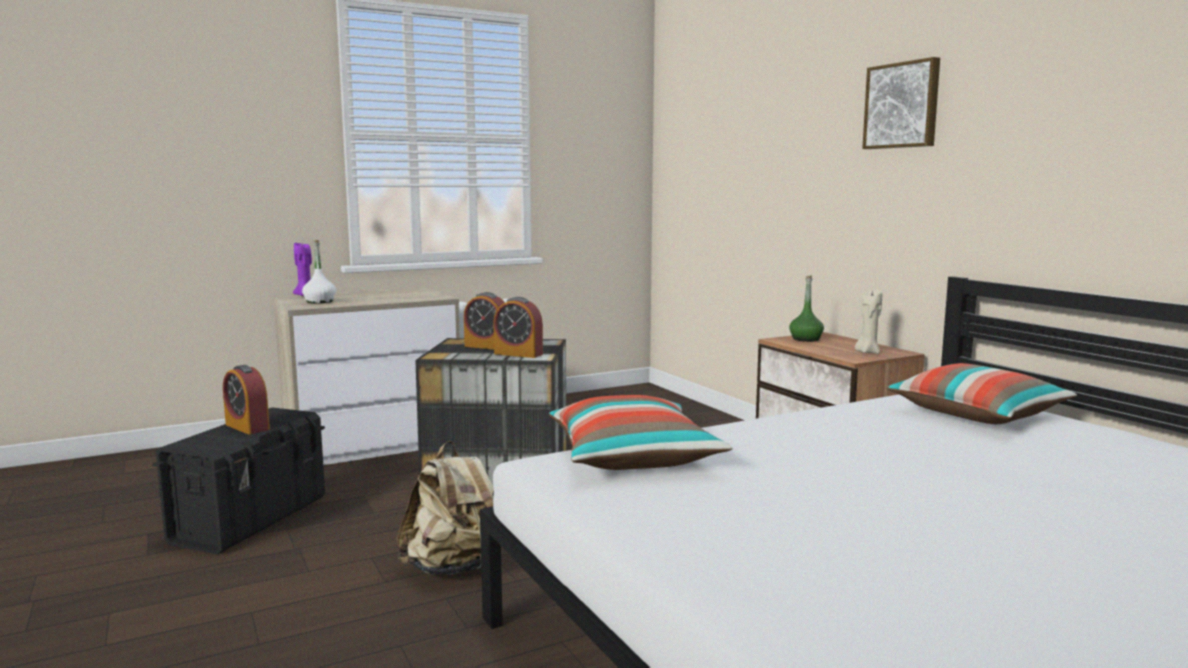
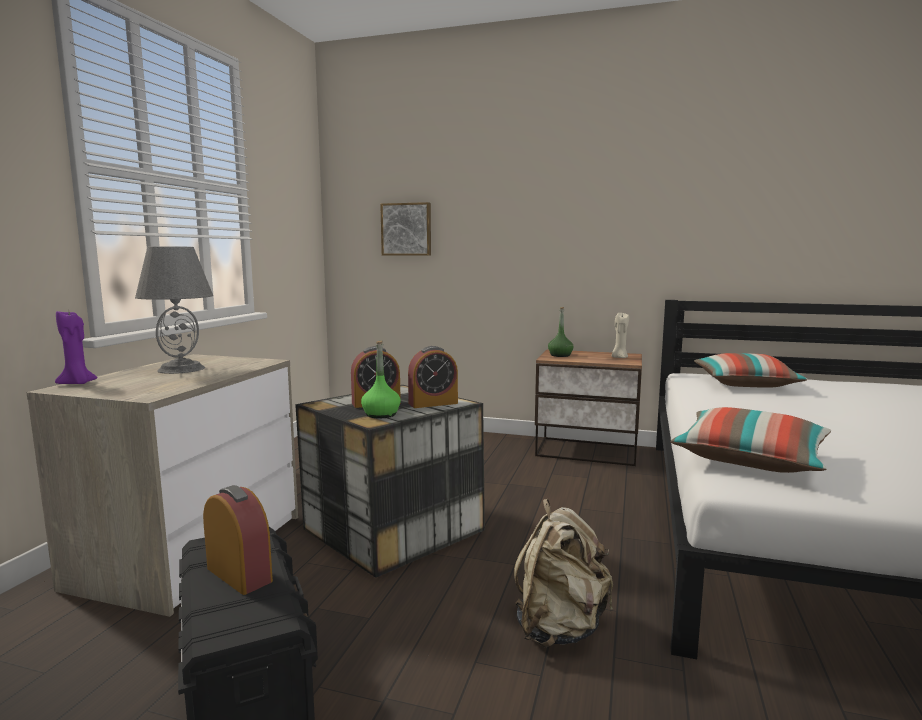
camera: 45 degrees left, 0 degrees up
alarm clock [223,365,270,435] -> alarm clock turned 135 degrees counterclockwise [203,485,273,595]
white bottle [302,240,336,304] -> none
picture [862,57,940,149] -> picture moved to [380,202,431,256]
none -> grey table lamp [135,246,213,374]
none -> green bottle [361,341,401,419]

